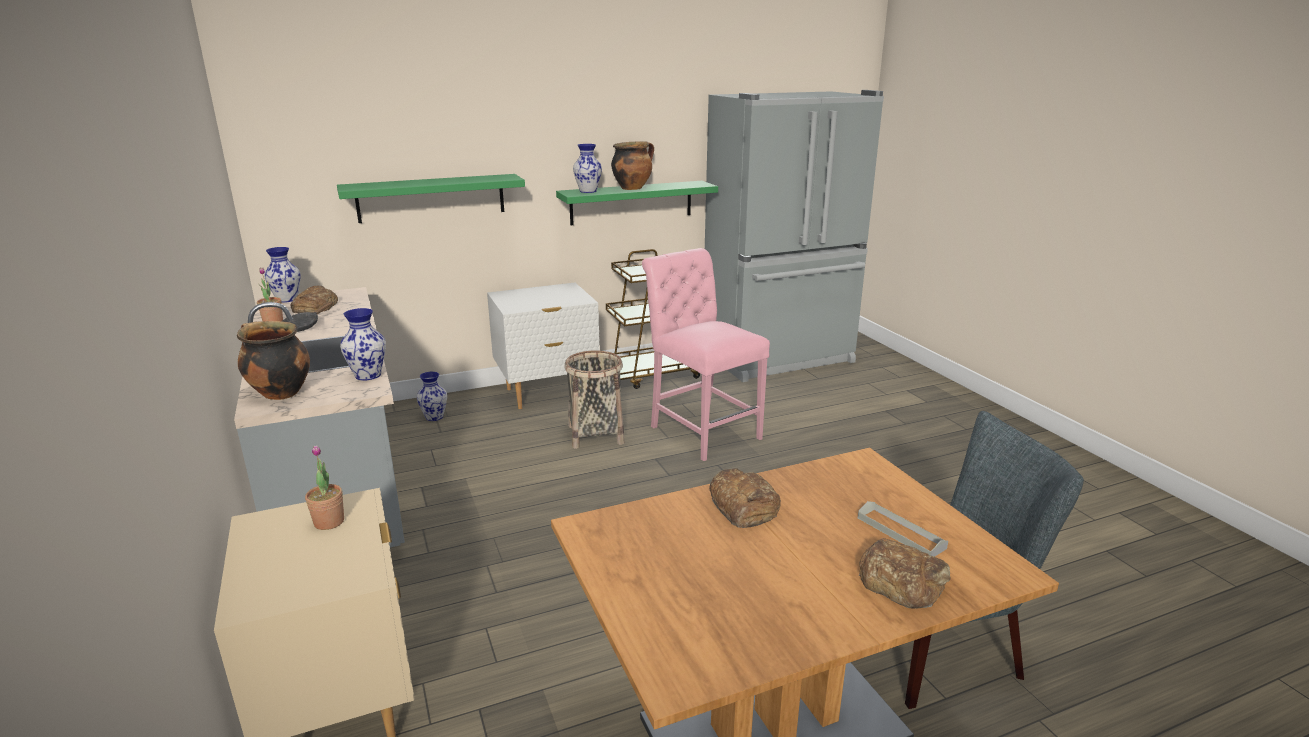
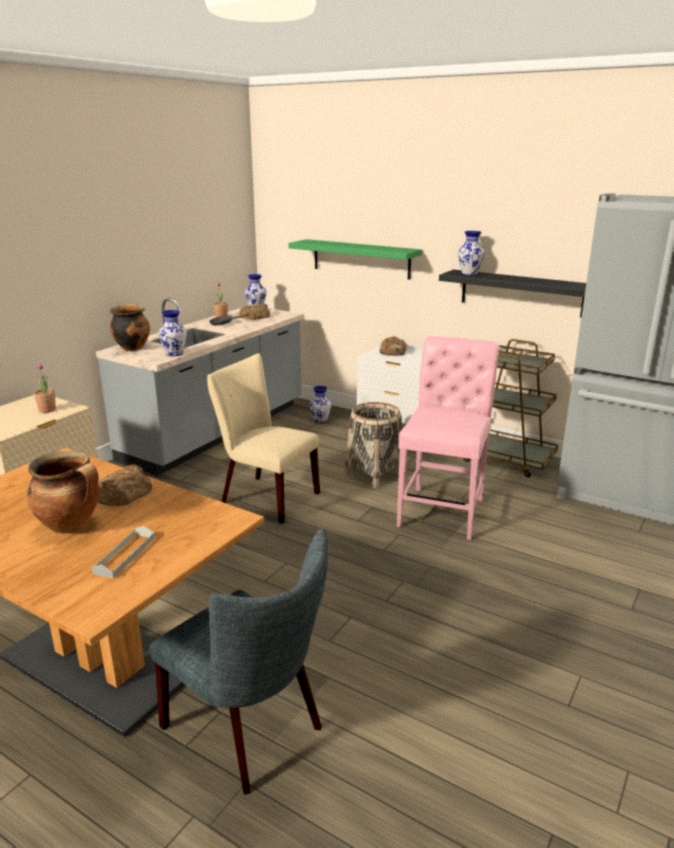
camera: 55 degrees right, 0 degrees up
green shelf [556,181,718,225] -> black shelf [439,270,586,317]
cooking pot [611,141,654,190] -> cooking pot moved to [27,451,100,534]
bread [859,538,951,609] -> bread moved to [380,336,406,356]
none -> beige chair [207,353,320,524]

